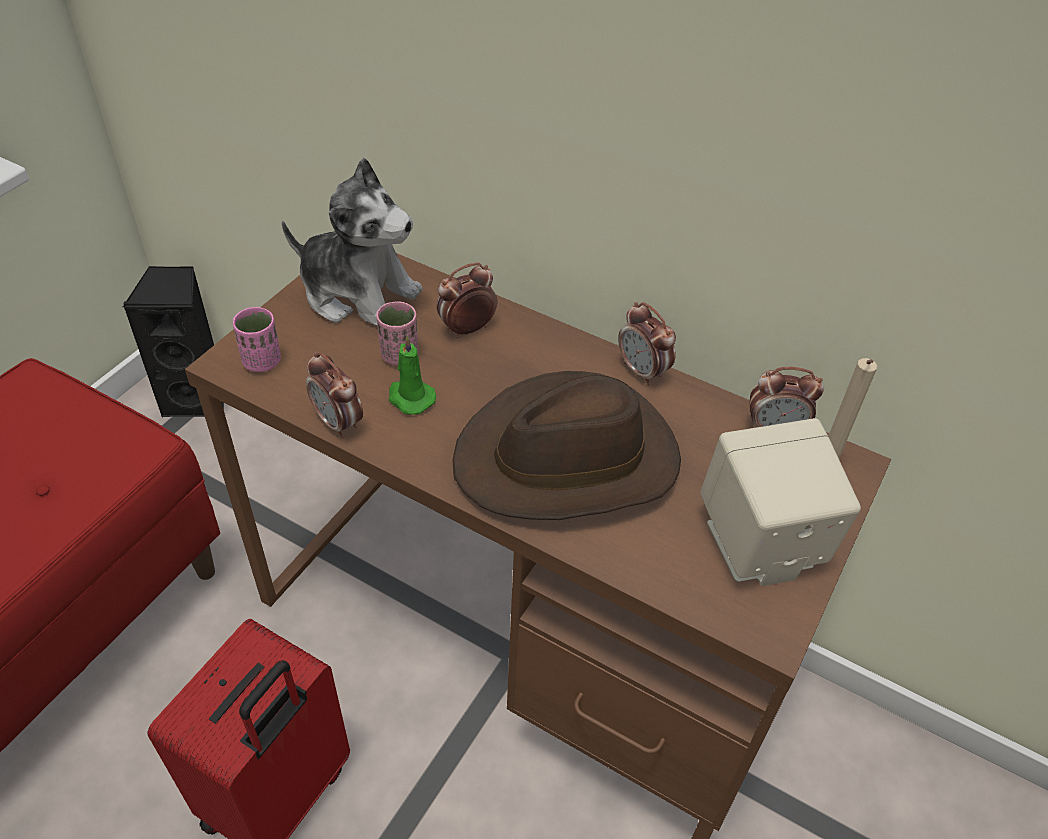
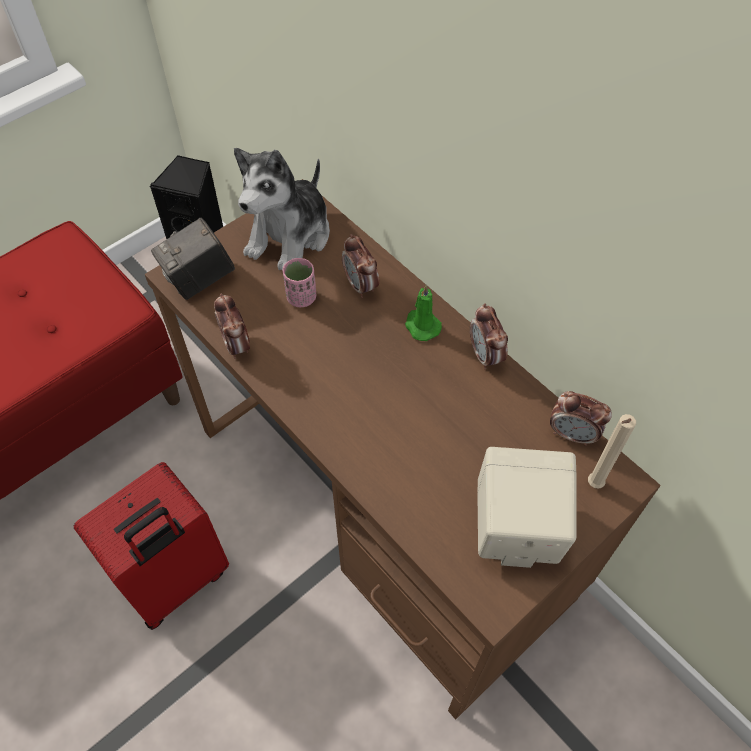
camera: 20 degrees right, 10 degrees up
pink cup [233,307,281,372] -> camera [151,218,235,300]
plush toy [282,157,423,326] -> plush toy turned 75 degrees clockwise [234,148,330,271]
green candle [389,335,436,415] -> green candle moved to [405,285,442,341]
alarm clock [437,263,498,338] -> alarm clock turned 105 degrees counterclockwise [342,234,379,298]
brown hat [452,371,681,520] -> none

